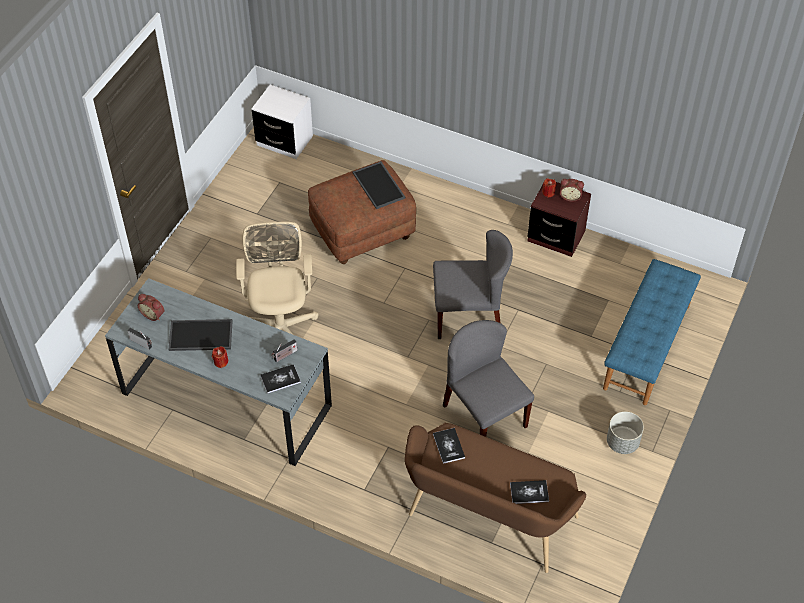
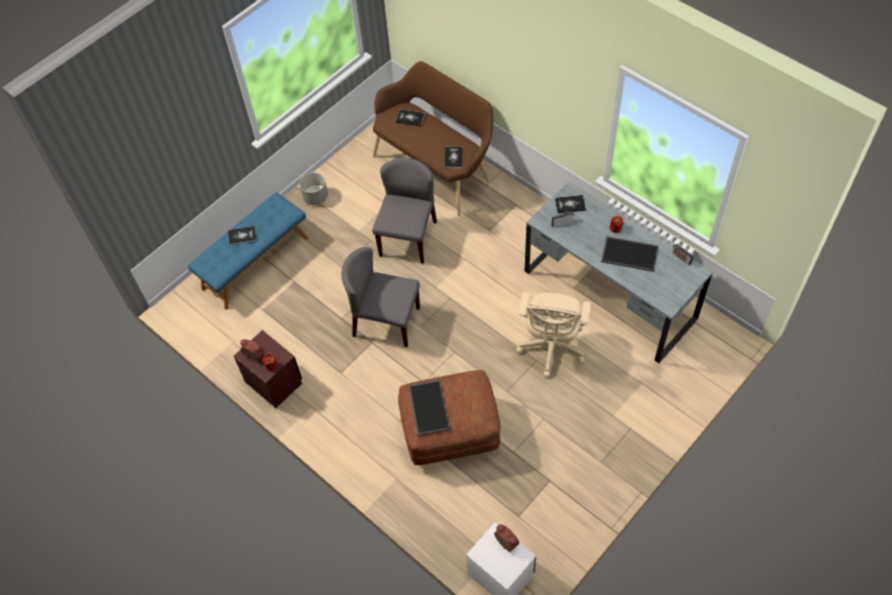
camera: 160 degrees left, 5 degrees up
alarm clock [138,294,164,321] -> alarm clock moved to [494,524,519,552]
grey chair [443,320,534,437] -> grey chair turned 150 degrees counterclockwise [372,158,437,264]
none -> book [228,226,257,246]

